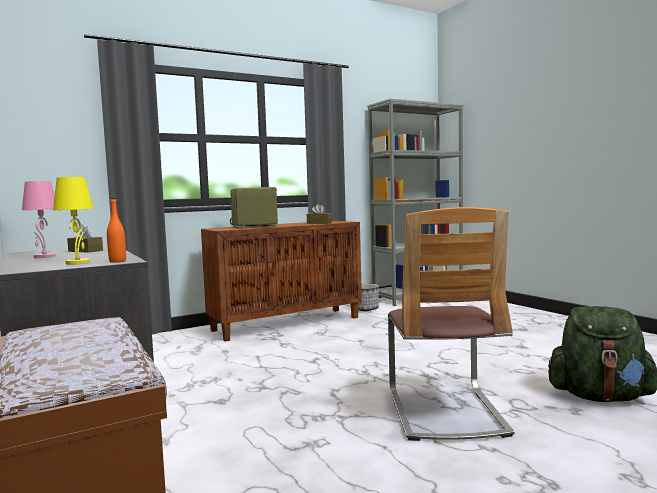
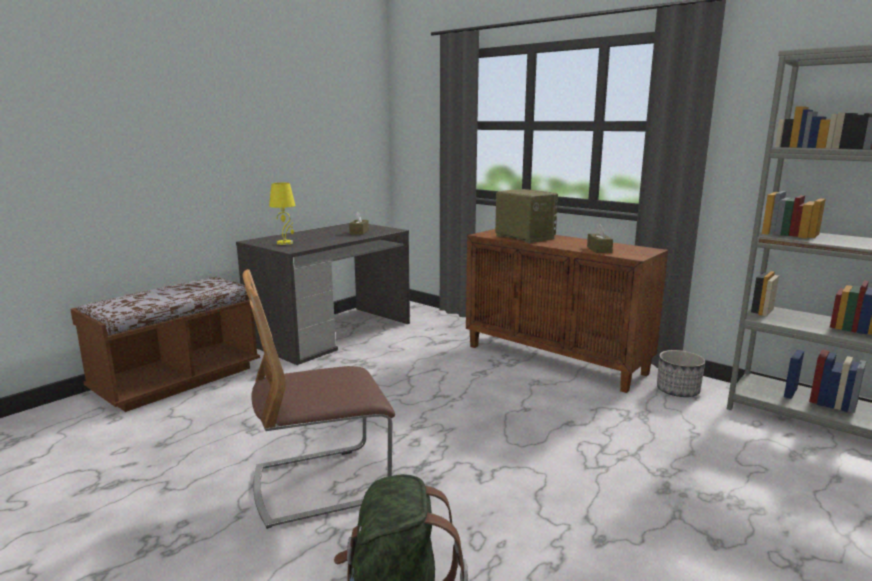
camera: 70 degrees right, 10 degrees up
pink table lamp [22,181,56,258] -> none
orange bottle [107,198,126,263] -> none

